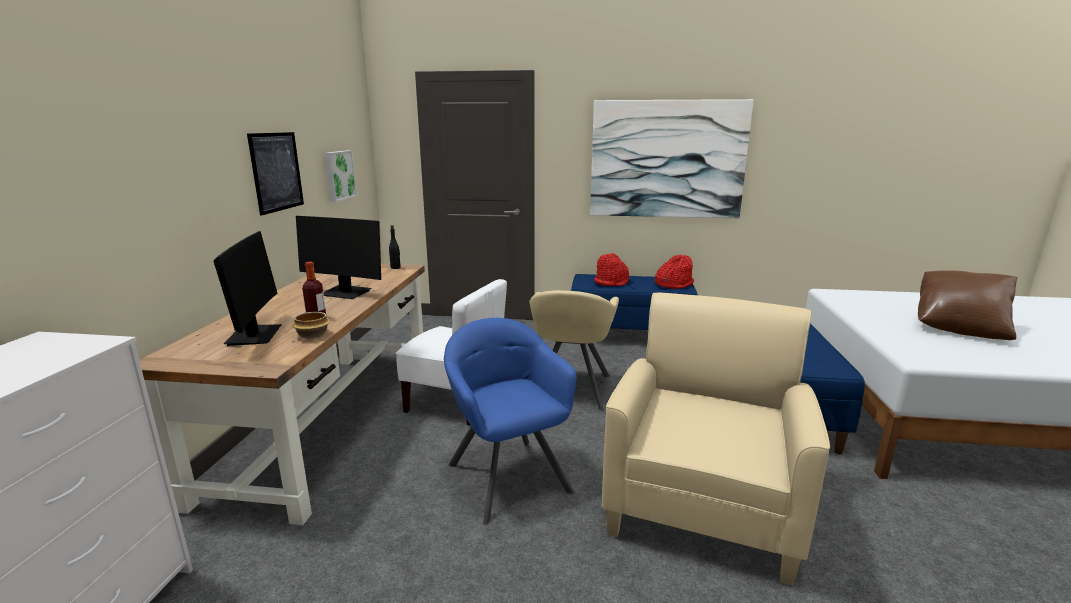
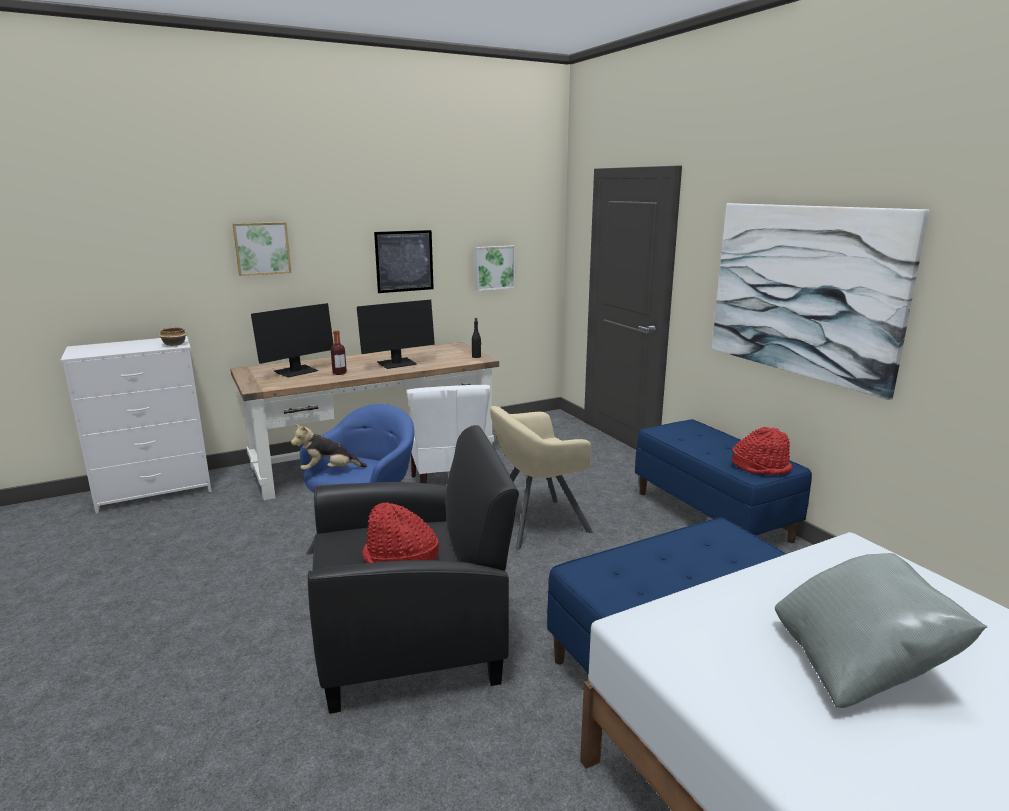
camera: 55 degrees right, 0 degrees up
bowl [292,312,330,339] -> bowl moved to [158,327,187,346]
monitor [296,216,381,299] -> monitor turned 105 degrees counterclockwise [357,300,435,369]
red hat [594,253,629,286] -> red hat moved to [362,502,439,563]
beige armchair [602,293,830,585] -> black armchair [307,425,519,714]
brown pillow [918,271,1018,340] -> grey pillow [775,553,987,708]
none -> picture [232,222,291,276]
none -> plush toy [291,424,367,470]

